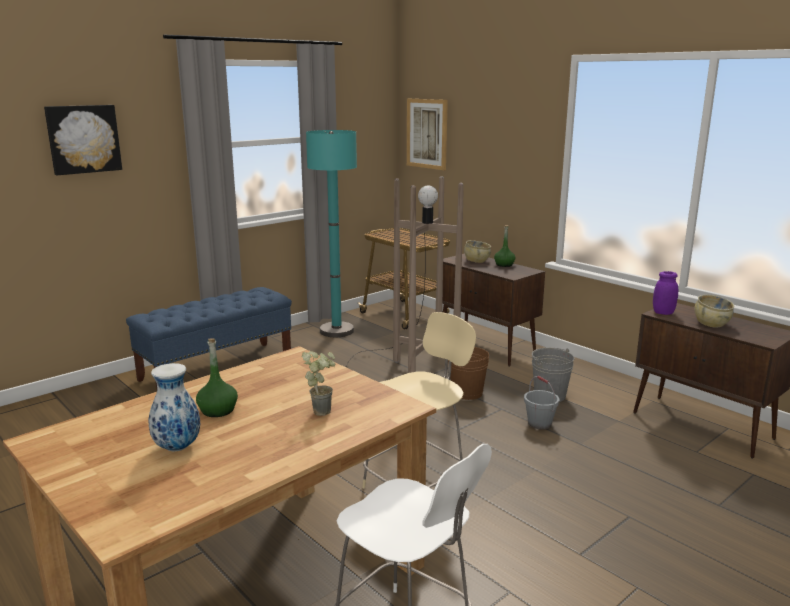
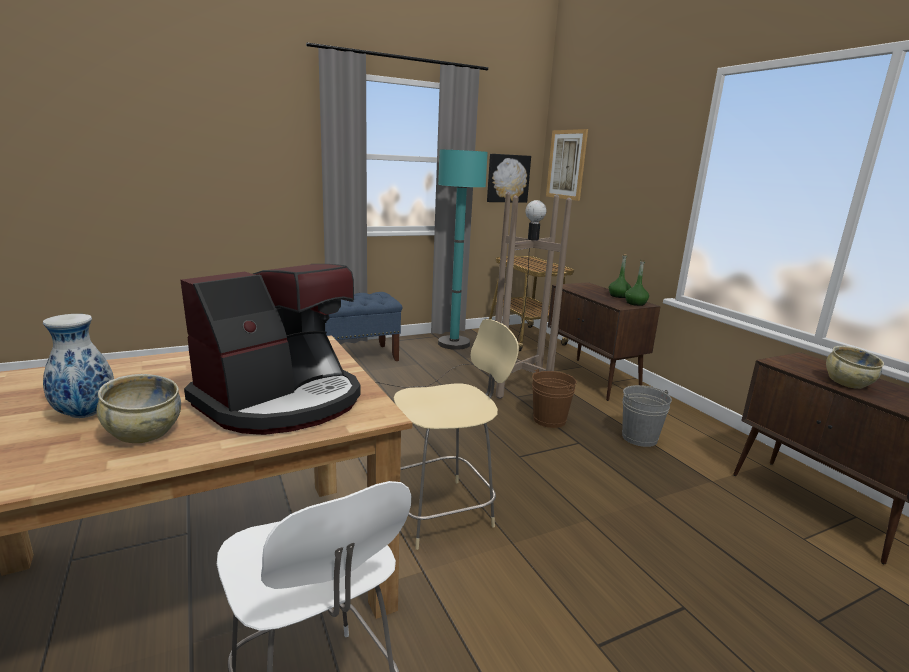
camera: 15 degrees right, 0 degrees up
picture [44,105,122,175] -> picture moved to [487,154,531,203]
green bottle [196,338,238,417] -> green bottle moved to [625,260,649,306]
potted plant [301,351,336,416] -> coffee machine [180,264,360,435]
beige bowl [464,240,491,263] -> beige bowl moved to [96,374,181,443]
grey bucket [524,376,559,429] -> none
purple jar [653,271,678,315] -> none

